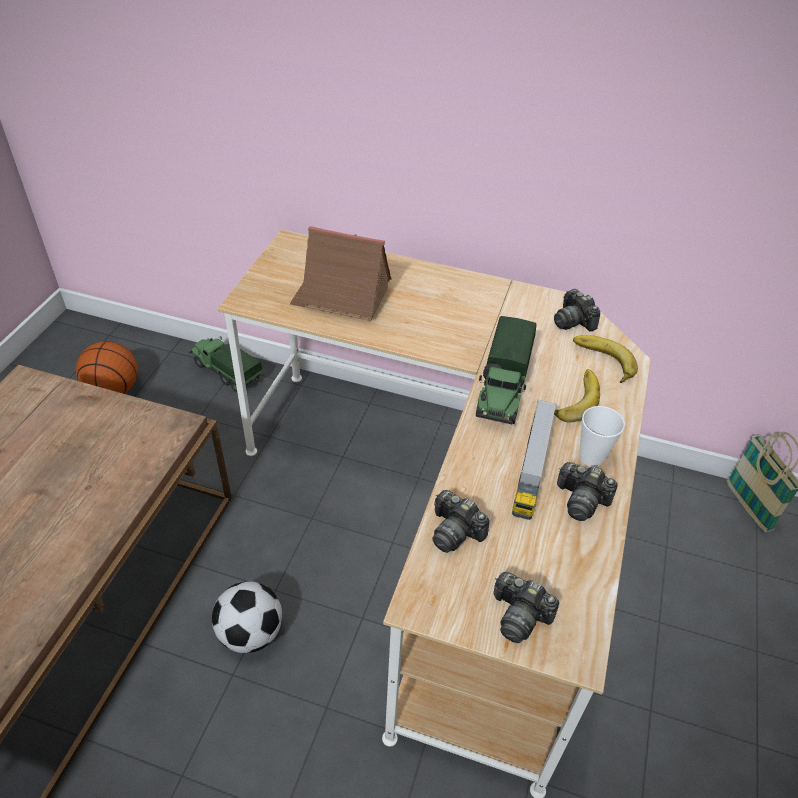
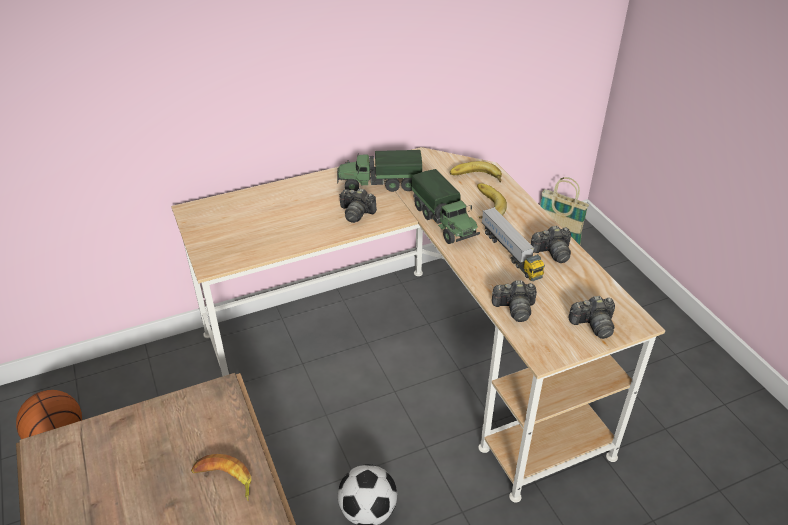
camera: 40 degrees left, 5 degrees down
toy truck [189,336,262,393] -> toy truck moved to [337,150,422,192]
toy house [290,226,391,322] -> none
camera [554,289,600,331] -> camera moved to [339,188,377,223]
cup [579,406,625,467] -> none
none -> banana [191,454,251,501]

